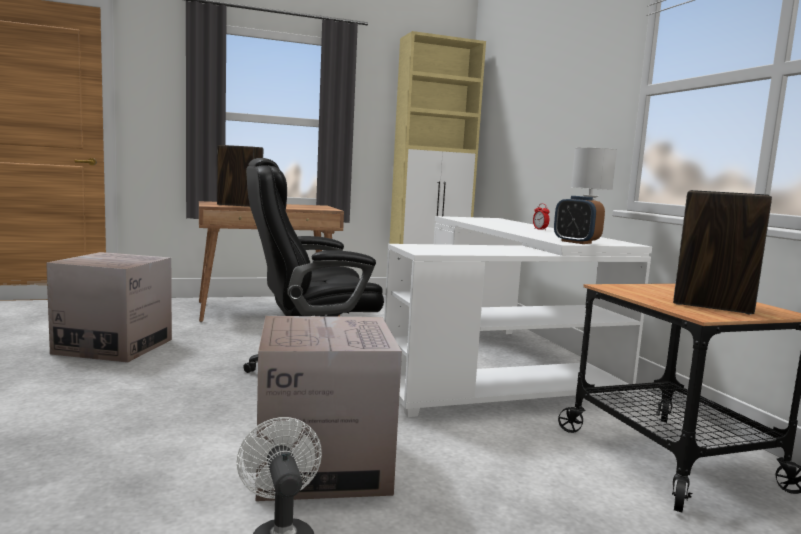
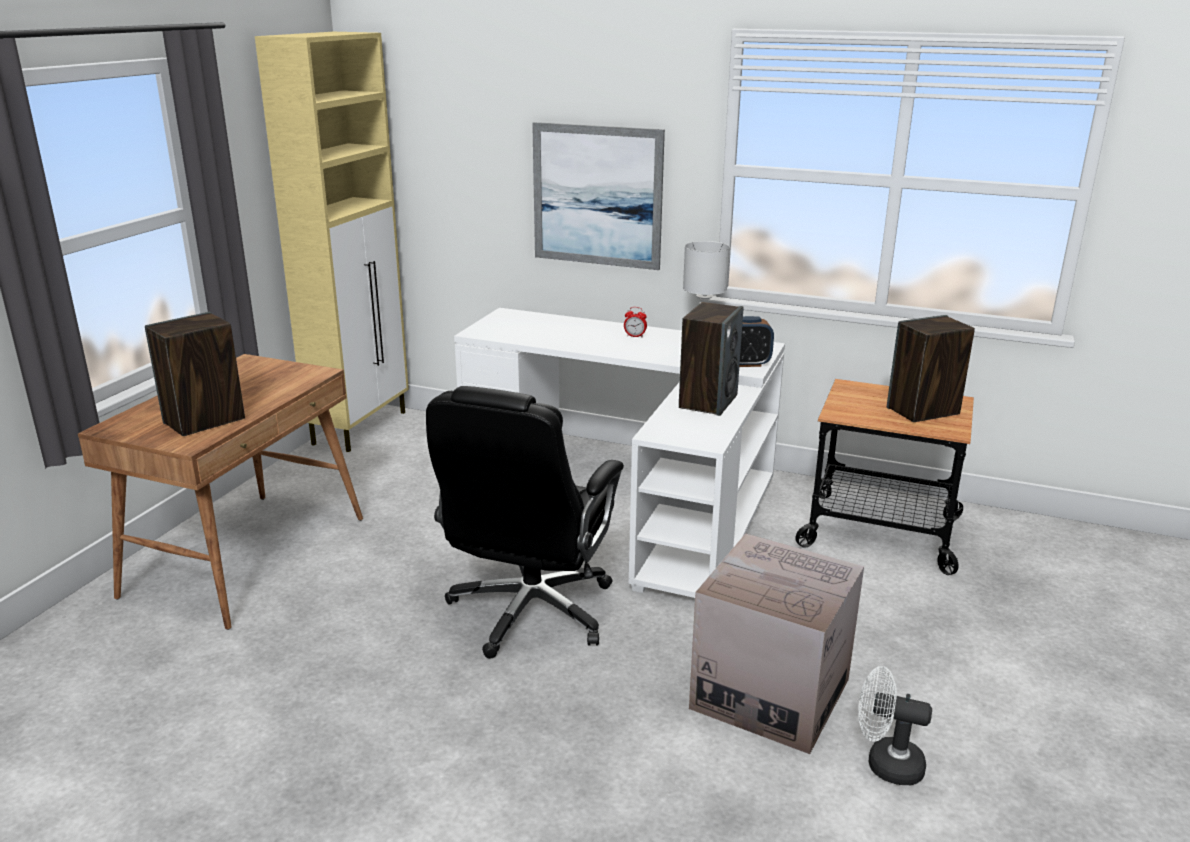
camera: 50 degrees left, 15 degrees up
cardboard box [46,252,172,363] -> none
none -> picture [532,122,665,270]
none -> speaker [679,302,744,416]

